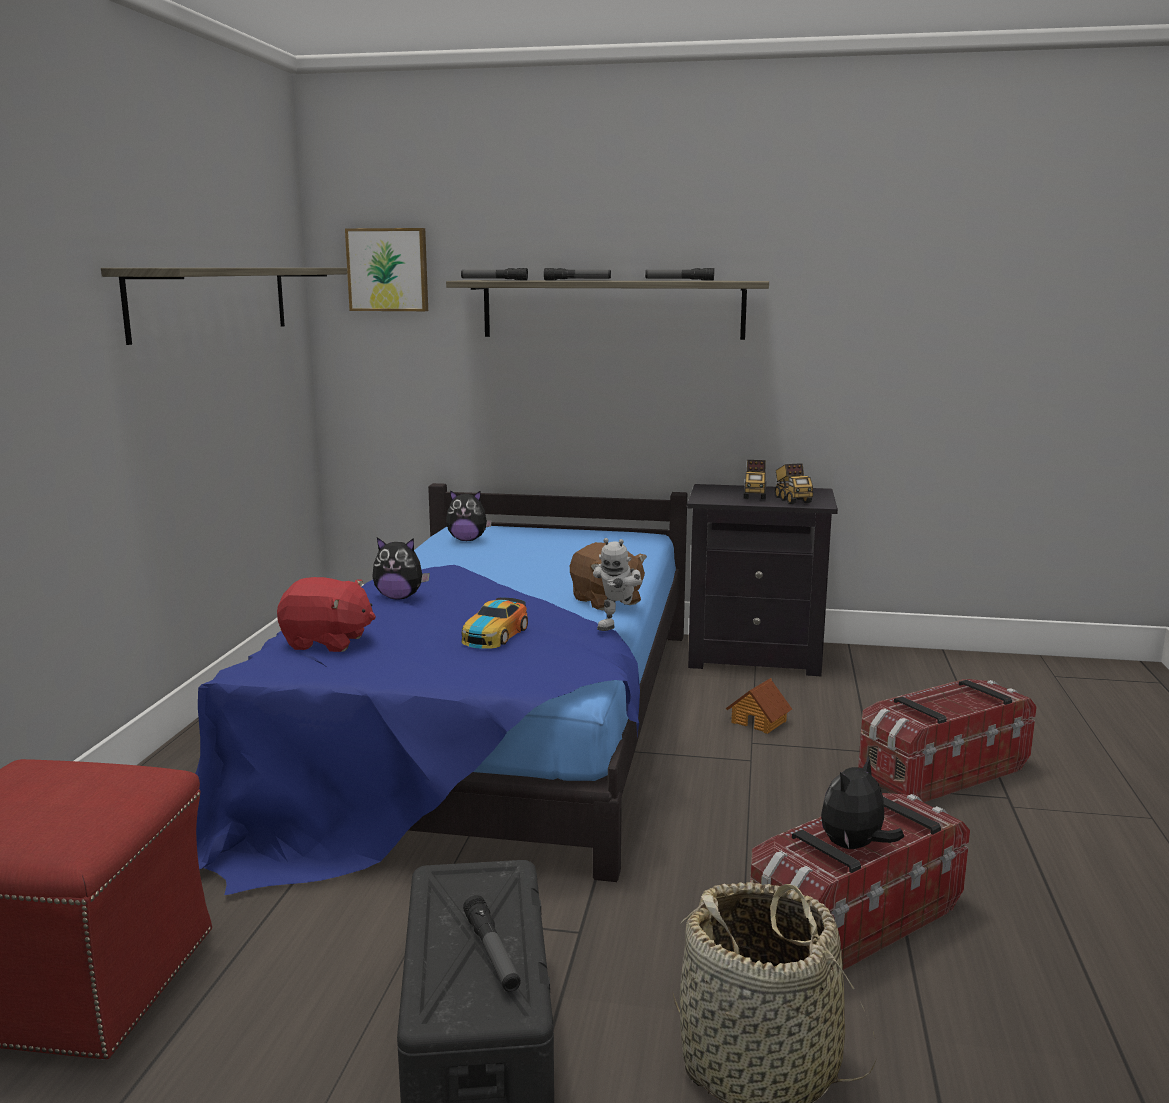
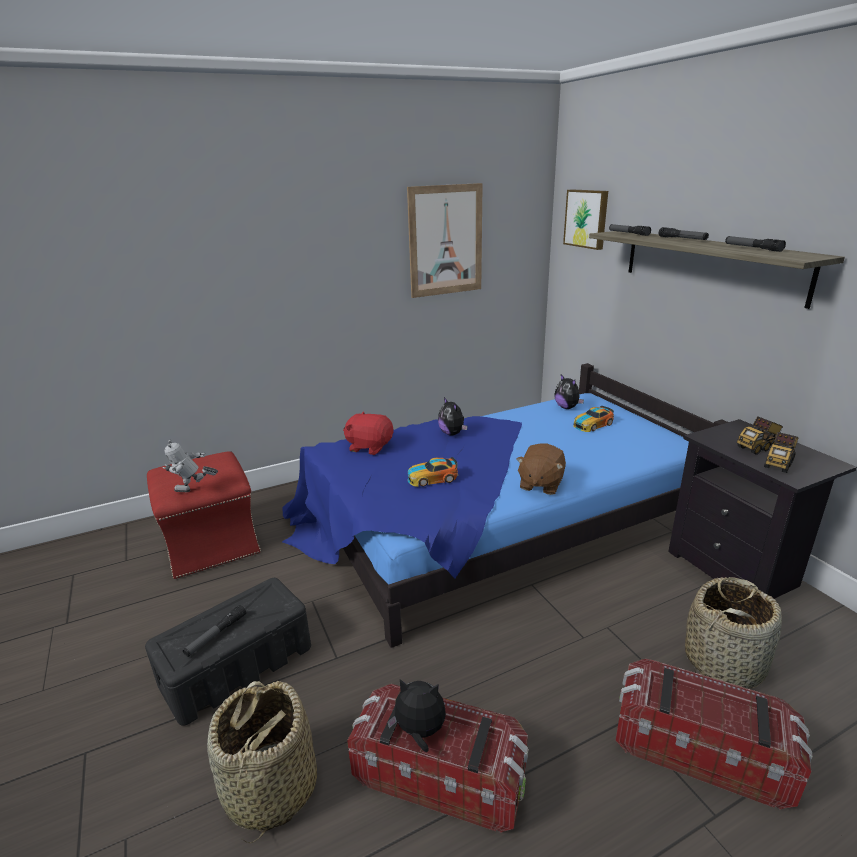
camera: 55 degrees right, 10 degrees up
shelf [101,268,347,345] -> picture [407,183,483,298]
red plush toy [277,577,376,652] -> red plush toy turned 135 degrees clockwise [343,411,394,455]
toy robot [593,538,642,631] -> toy robot moved to [163,440,218,492]
toy house [726,678,792,734] -> none
none -> toy car [573,406,614,432]
none -> basket [685,577,782,689]

